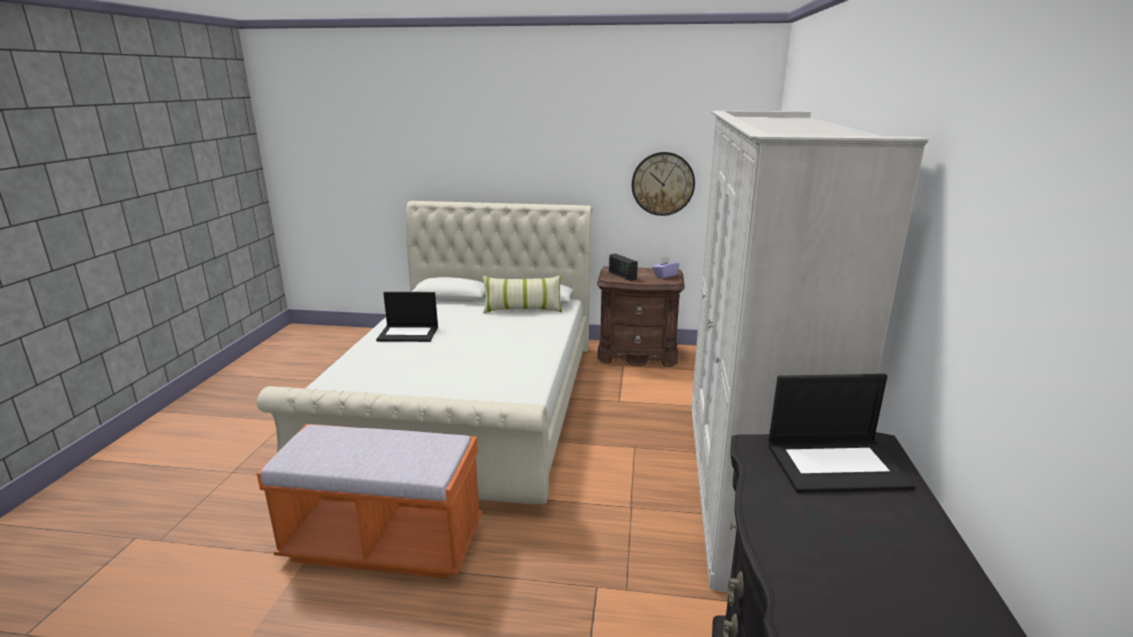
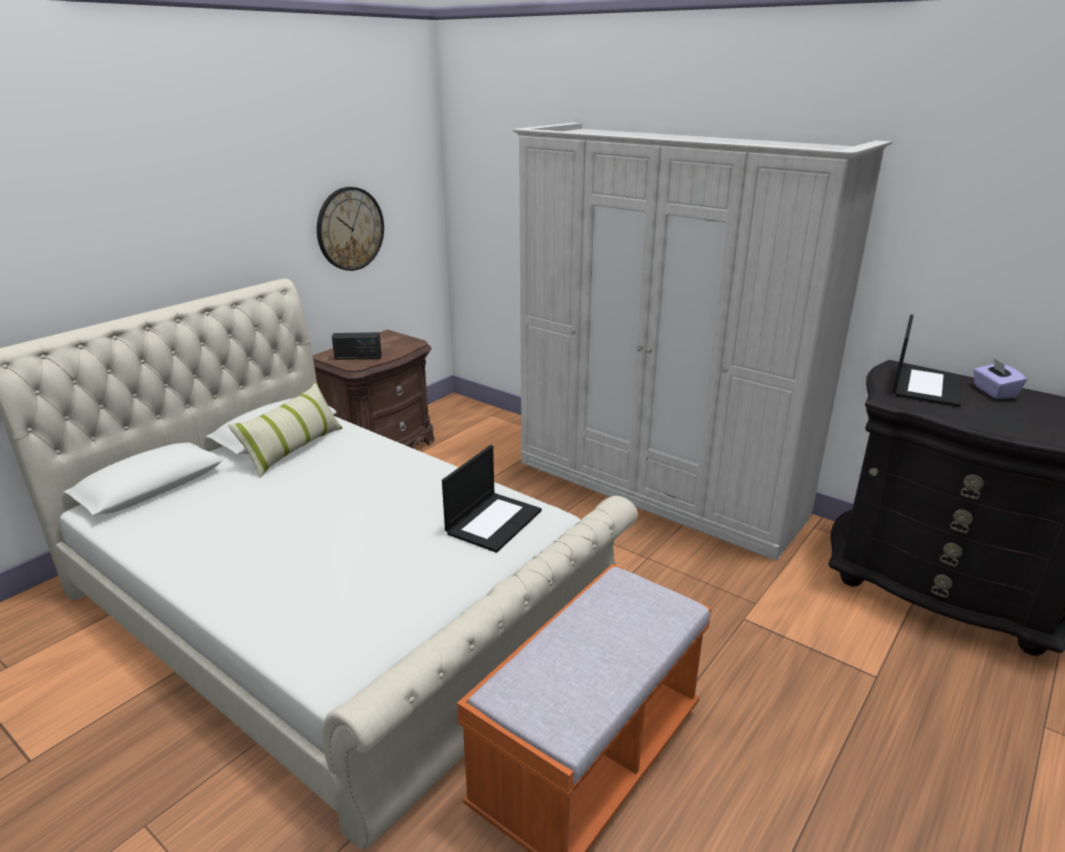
camera: 60 degrees left, 5 degrees up
laptop [376,292,438,342] -> laptop moved to [442,445,542,553]
purple tissue box [652,256,680,278] -> purple tissue box moved to [973,358,1027,399]

